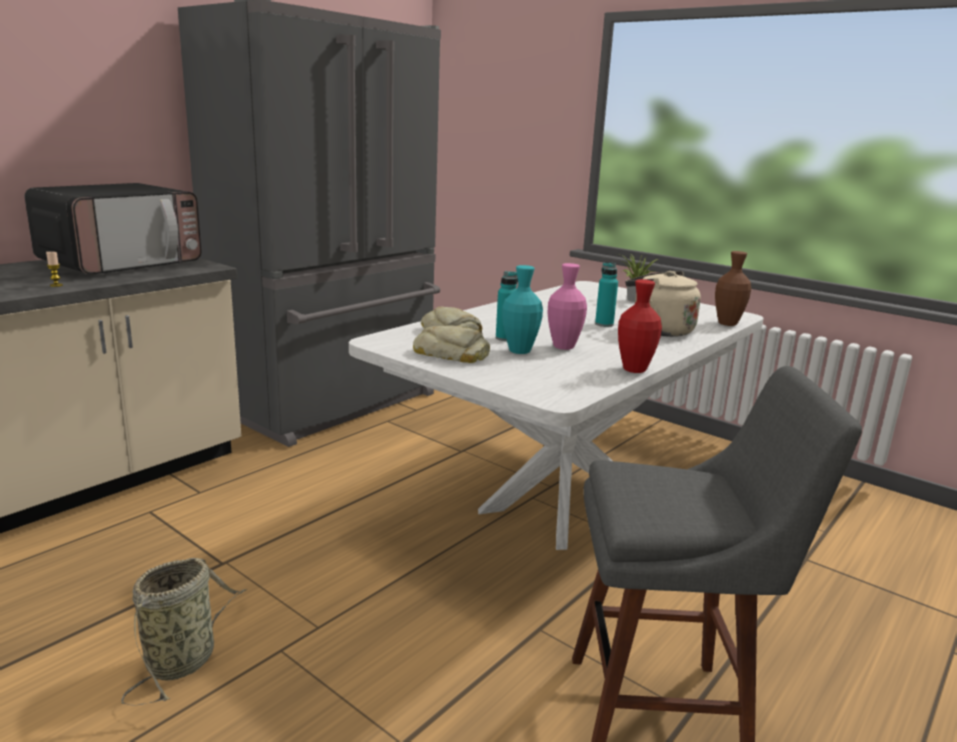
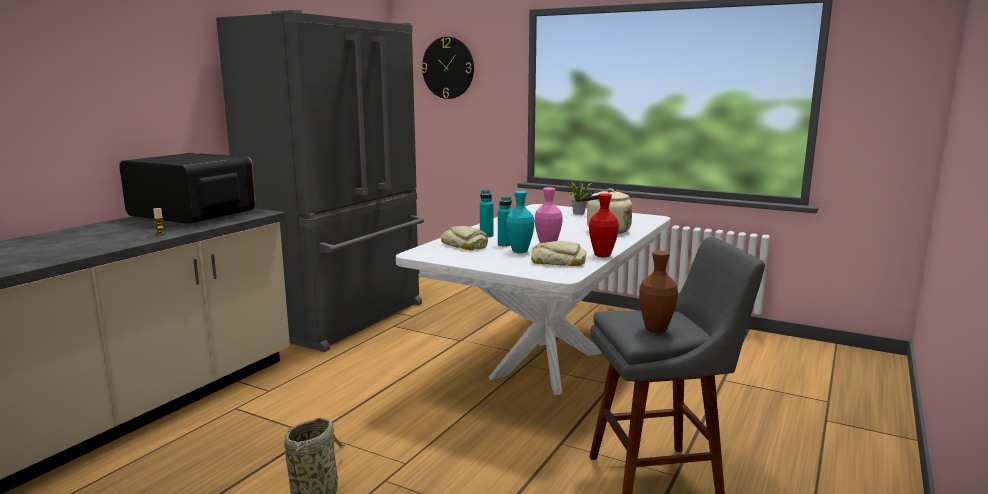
camera: 10 degrees left, 5 degrees down
microwave [24,183,202,275] -> microwave turned 90 degrees counterclockwise [119,153,256,225]
bread [413,326,490,363] -> bread moved to [531,241,587,266]
turquoise bottle [595,263,618,327] -> turquoise bottle moved to [480,190,493,237]
brown vase [715,251,751,326] -> brown vase moved to [639,251,678,333]
none -> wall clock [421,37,474,99]

